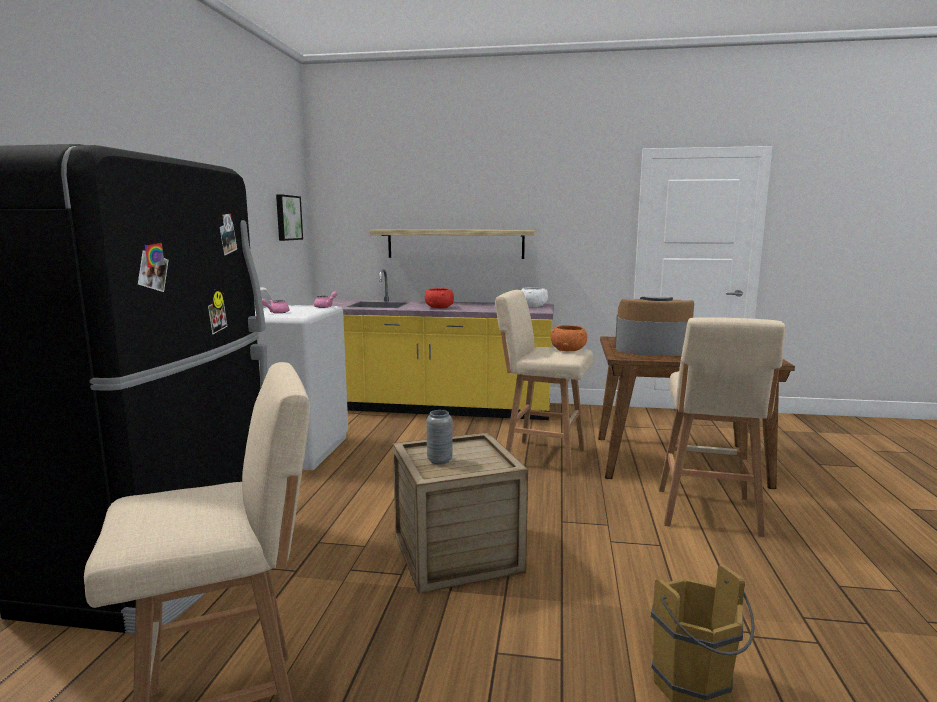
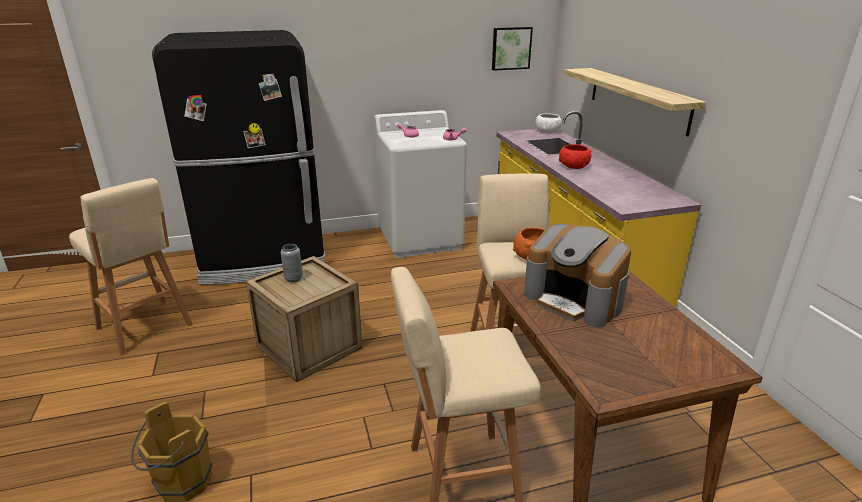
camera: 65 degrees right, 15 degrees up
white bowl [521,287,548,307] -> white bowl moved to [535,113,562,133]
coffee machine [615,297,694,356] -> coffee machine turned 150 degrees clockwise [524,224,631,328]

